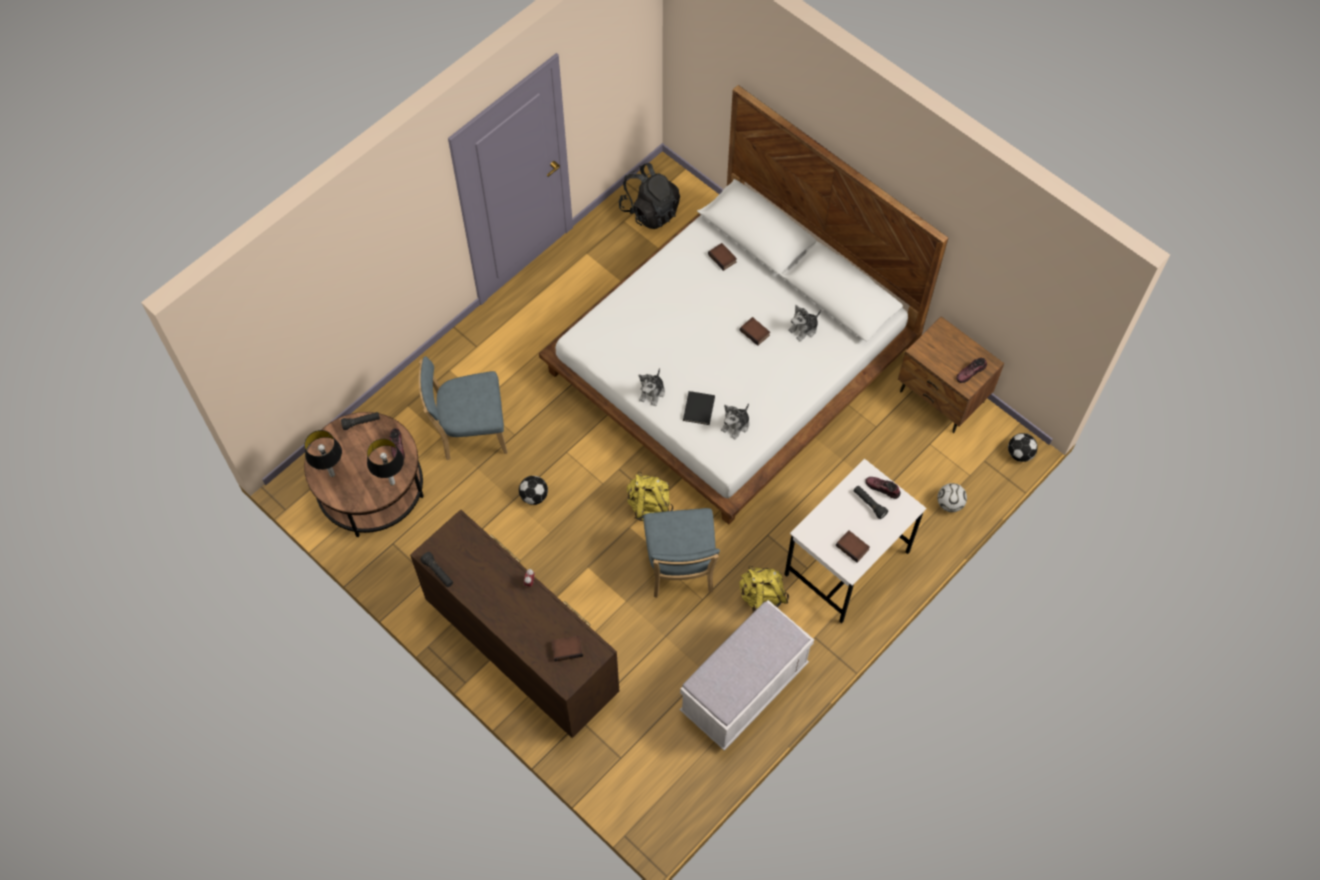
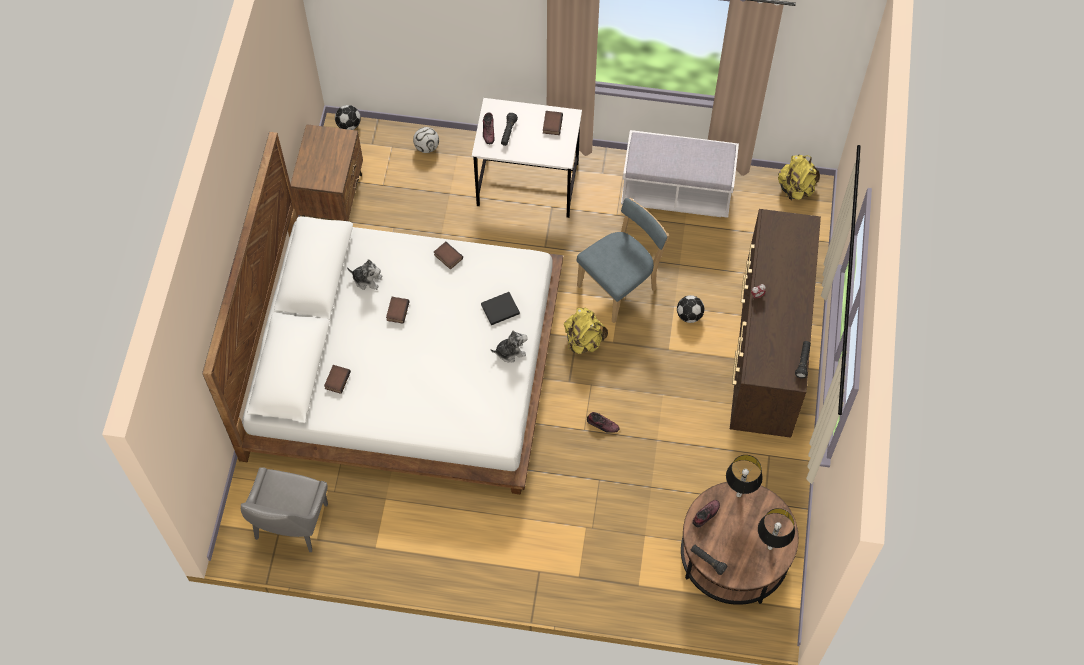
camera: 125 degrees left, 0 degrees up
blue chair [419,356,507,460] -> none
football [519,476,548,505] -> football moved to [677,295,704,323]
book [551,635,583,662] -> book moved to [434,242,463,270]
black backpack [619,163,680,229] -> grey chair [241,467,328,552]
plush toy [721,403,749,440] -> none
yellow backpack [739,566,789,614] -> yellow backpack moved to [778,155,820,200]
shoe [956,358,987,383] -> shoe moved to [587,412,620,433]

